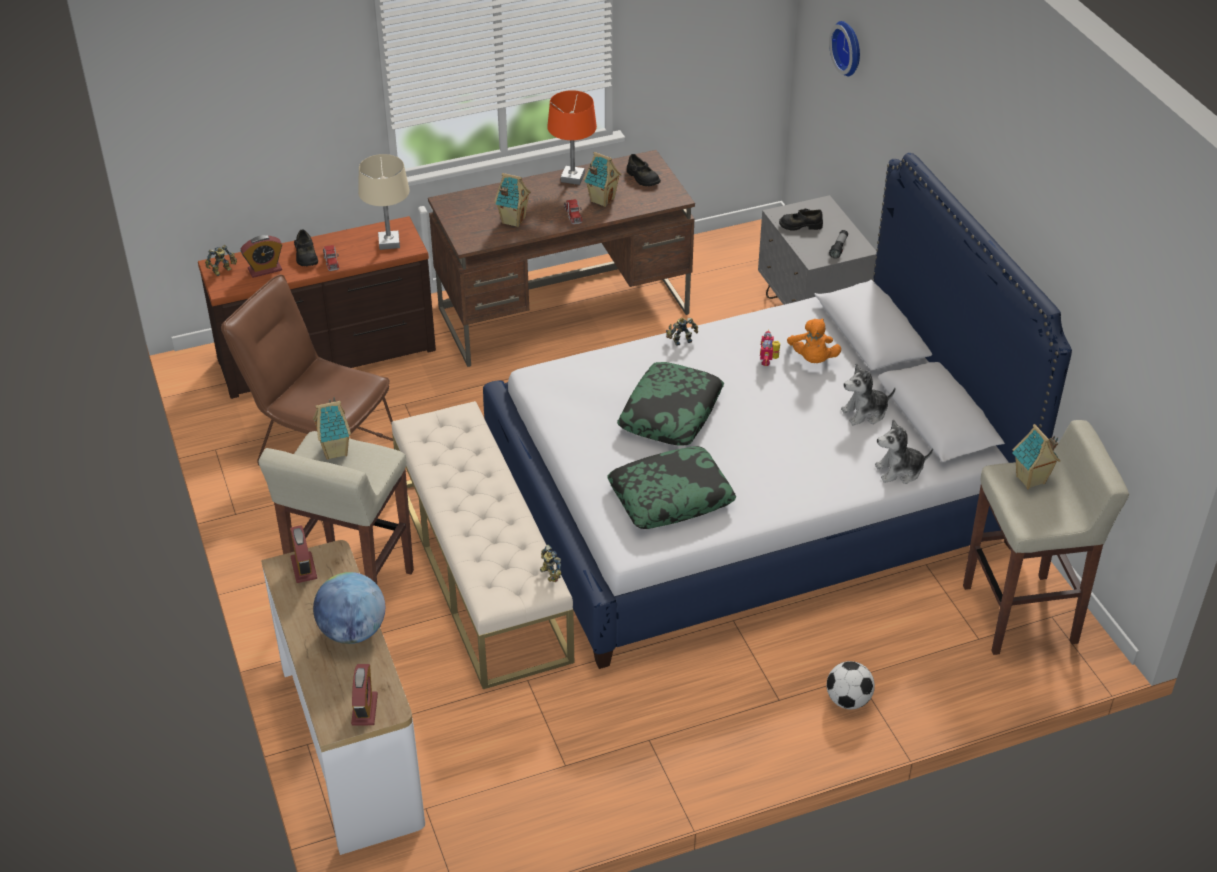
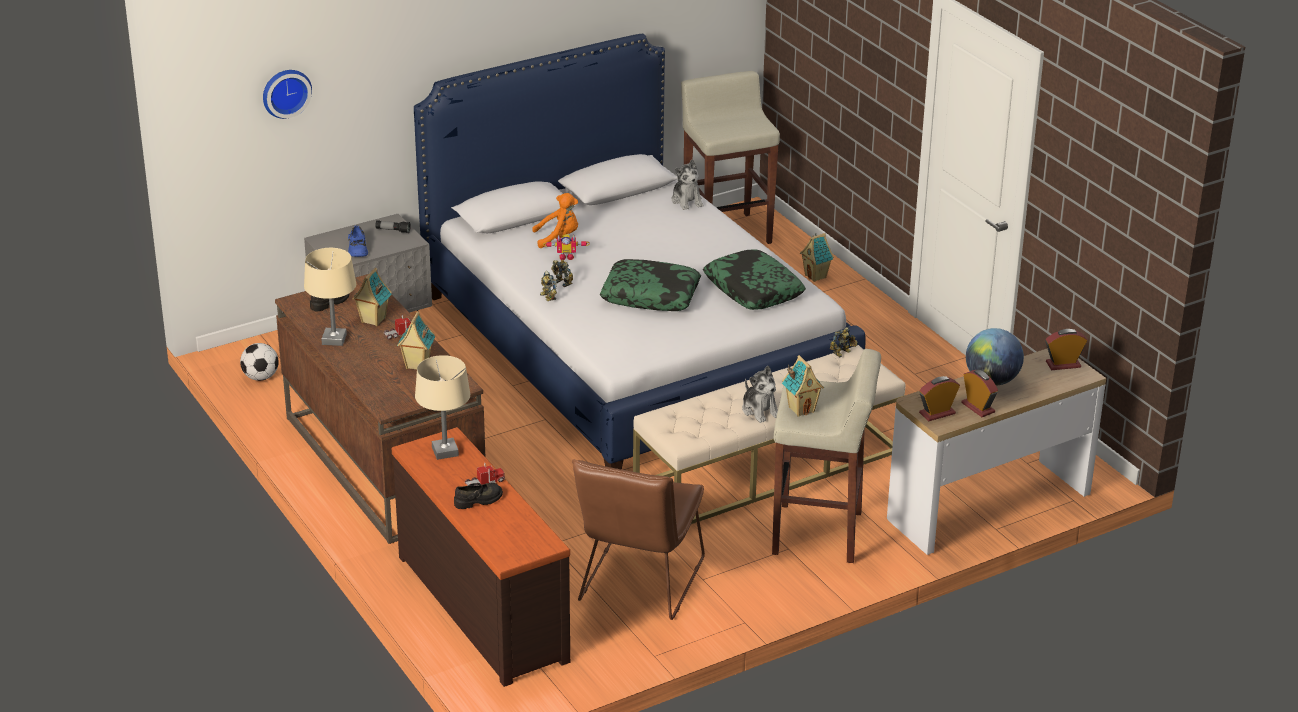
camera: 100 degrees left, 10 degrees down
toy robot [205,245,237,276] -> toy robot moved to [551,260,573,287]
alarm clock [240,235,282,278] -> alarm clock moved to [961,369,998,417]
orange table lamp [547,90,597,185] -> beige table lamp [304,248,356,346]
black shoe [779,209,823,231] -> blue shoe [348,225,368,257]
football [827,661,875,709] -> football moved to [240,343,279,381]
plush toy [841,363,896,425] -> plush toy moved to [742,366,778,423]
toy house [1012,424,1060,489] -> toy house moved to [800,233,834,282]

